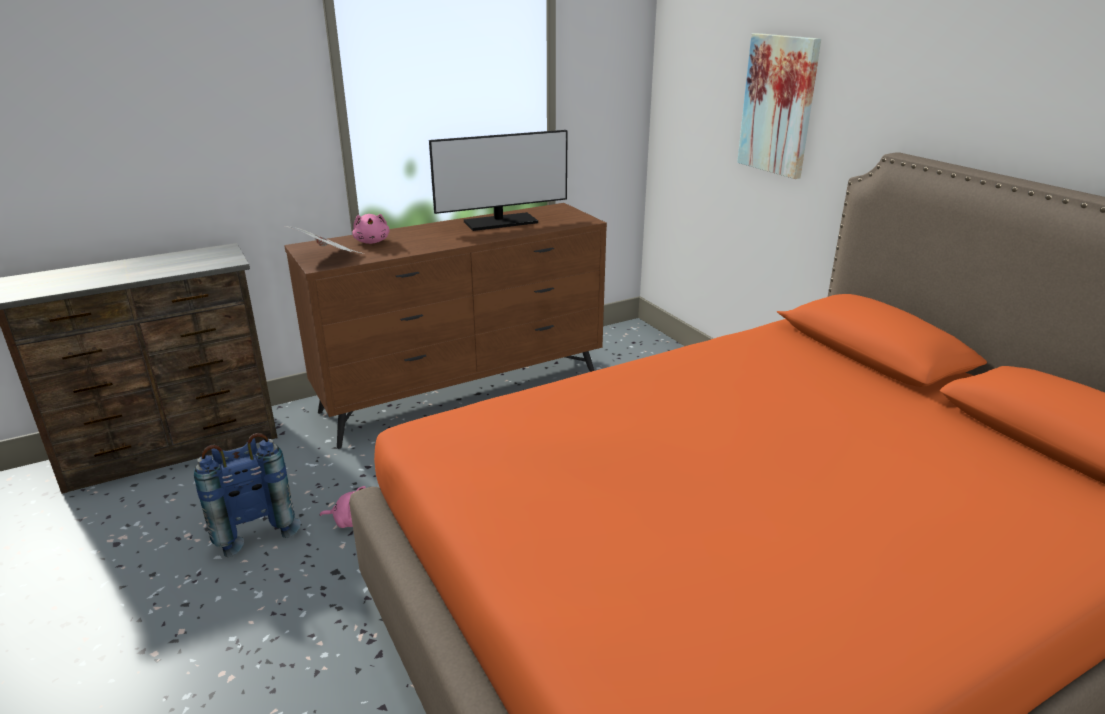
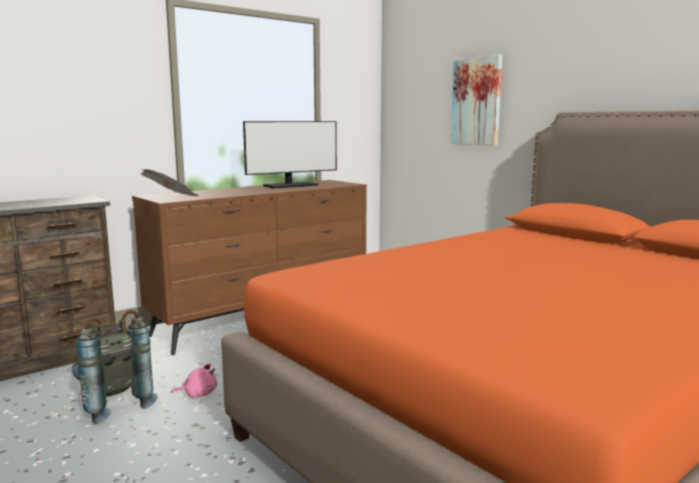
camera: 10 degrees left, 15 degrees down
blue backpack [194,433,301,557] -> grey backpack [72,310,158,424]
pink plush toy [352,214,389,244] -> none

